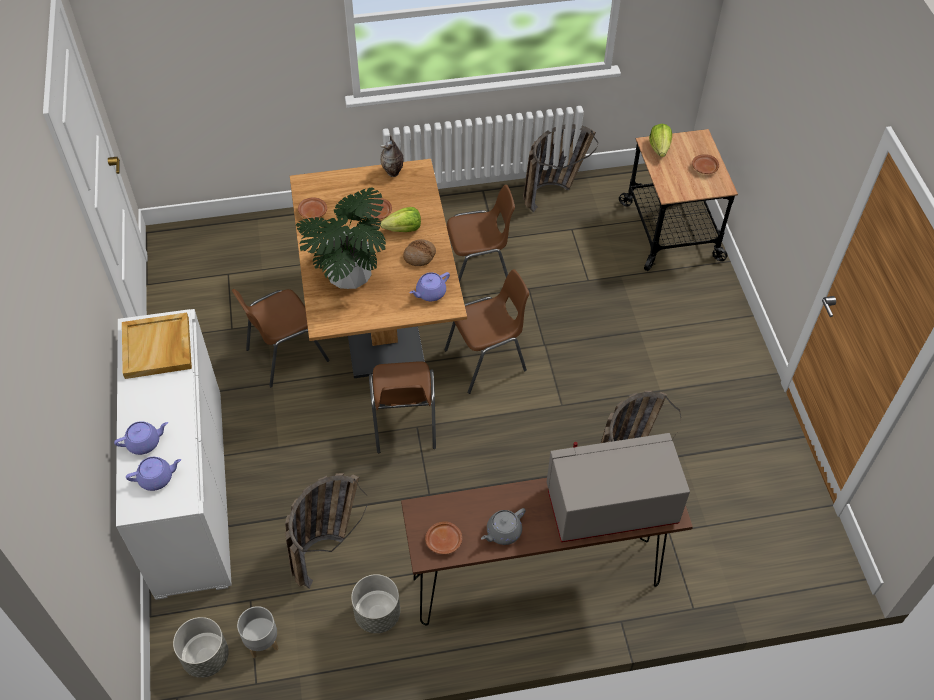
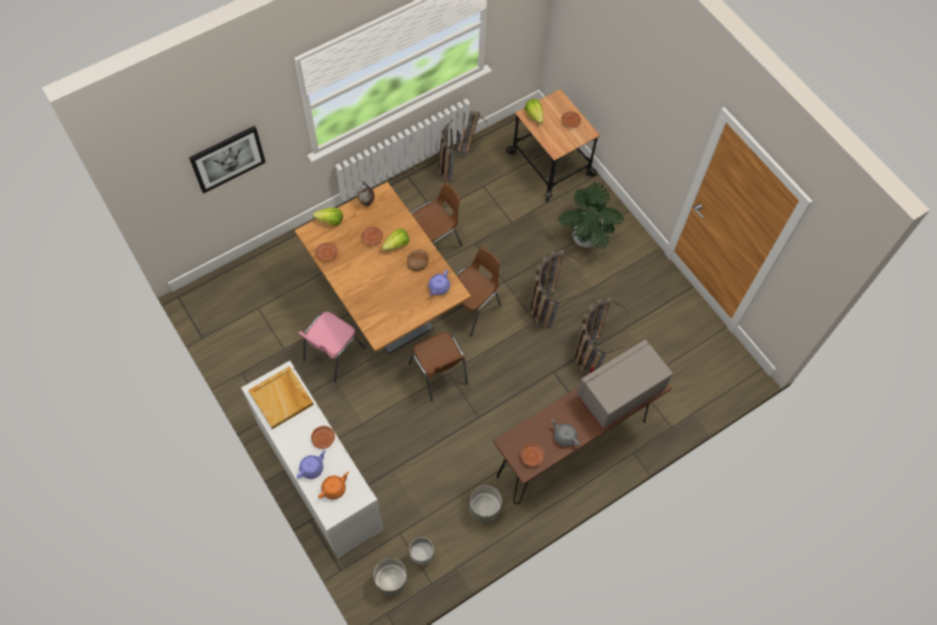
camera: 25 degrees left, 10 degrees up
purple teapot [126,457,181,491] -> orange teapot [318,471,349,500]
brown chair [232,289,330,388] -> pink chair [298,312,366,383]
basket [285,473,367,589] -> basket moved to [530,250,581,328]
potted plant [296,187,386,289] -> potted plant moved to [557,182,624,249]
grey teapot [481,508,526,545] -> grey teapot turned 105 degrees clockwise [551,419,580,447]
none -> picture [189,126,266,194]
none -> brown plate [311,426,335,449]
none -> lettuce [313,208,343,225]

